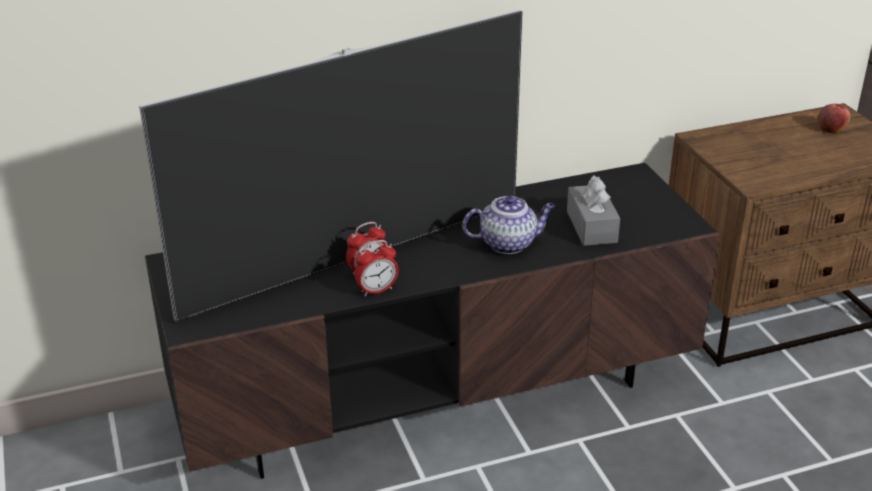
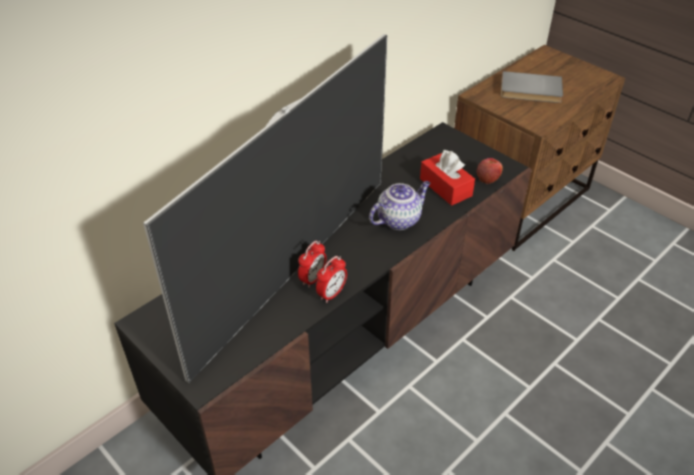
camera: 25 degrees left, 10 degrees up
grey tissue box [567,175,620,246] -> red tissue box [420,150,475,206]
apple [818,104,850,133] -> apple moved to [476,158,503,184]
none -> grey book [501,71,563,103]

